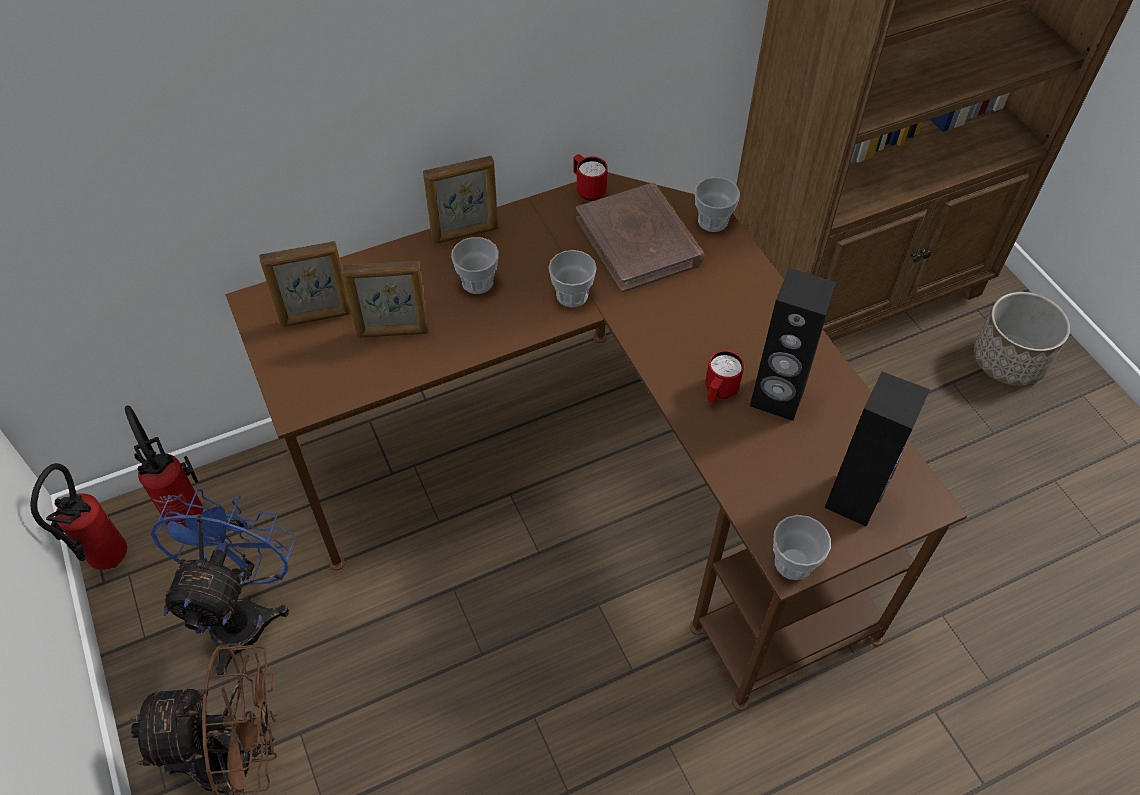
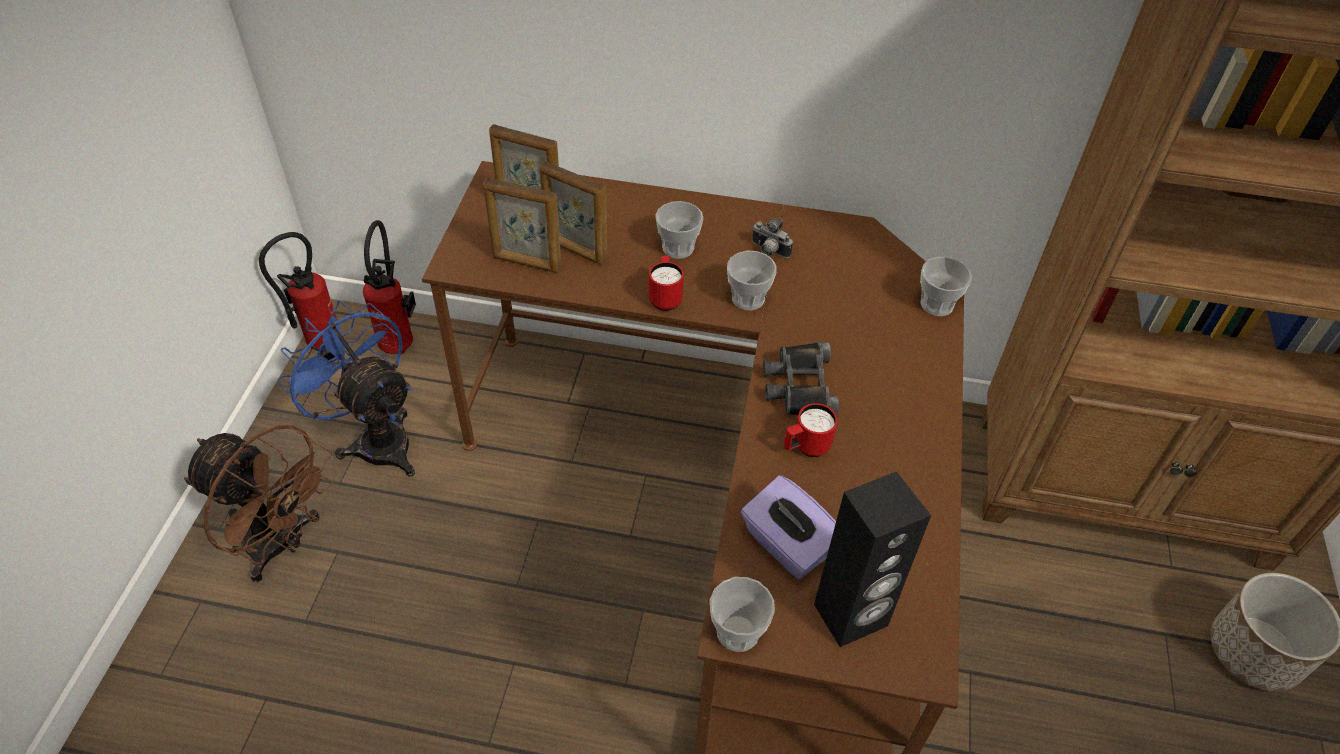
camera: 35 degrees right, 5 degrees down
blue fan [151,489,296,675] -> blue fan turned 90 degrees counterclockwise [277,300,415,477]
picture frame [423,156,498,244] -> picture frame moved to [483,177,561,273]
red mug [573,154,608,201] -> red mug moved to [649,256,684,311]
brown book [576,183,705,293] -> none
black speaker [750,268,836,421] -> none
none -> purple tissue box [741,475,836,579]
none -> camera [752,218,793,258]
none -> black binoculars [763,342,839,417]

